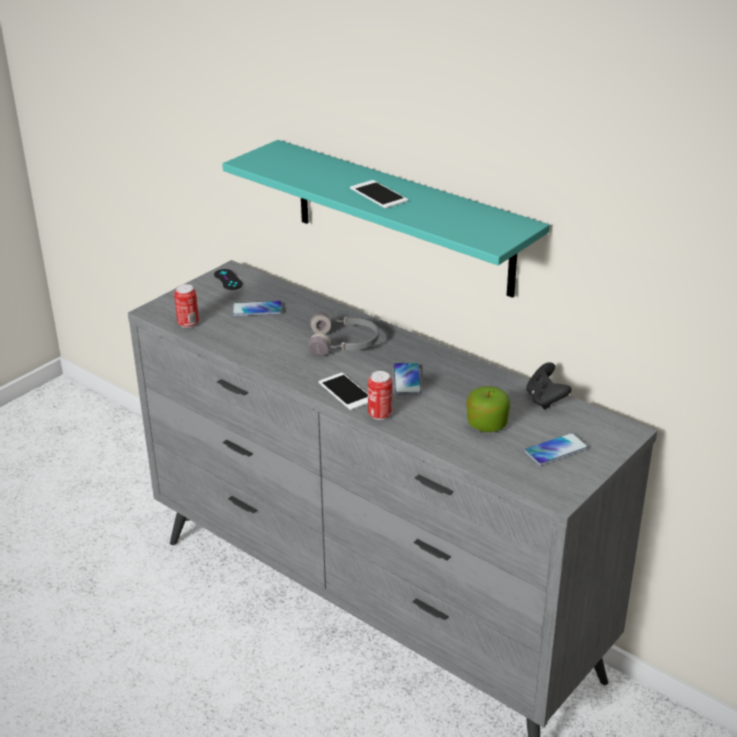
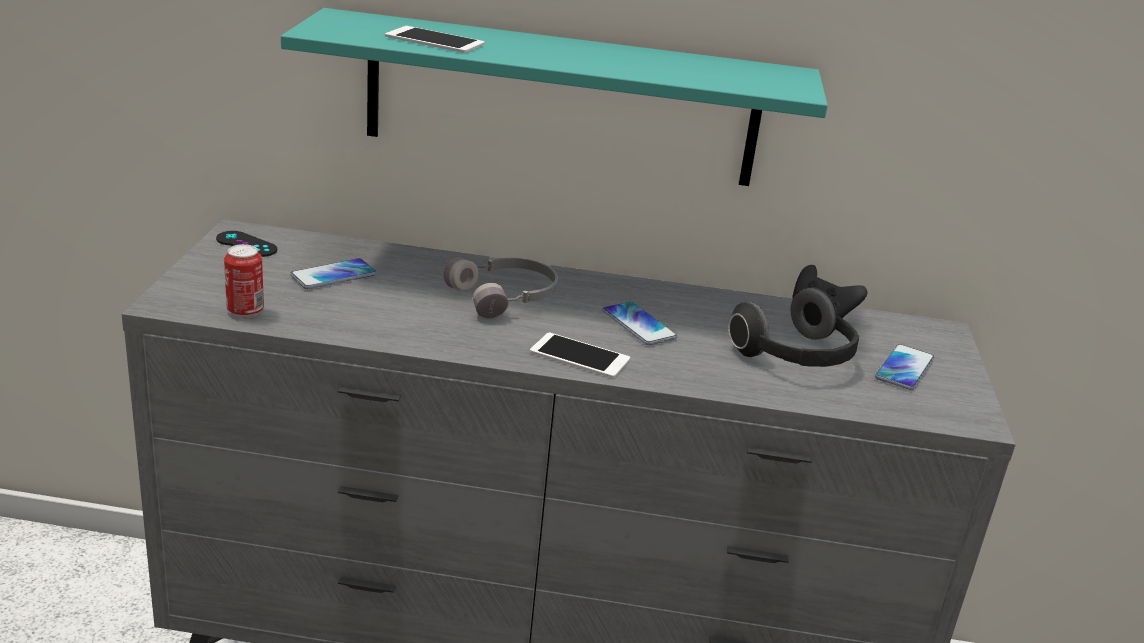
camera: 35 degrees left, 5 degrees down
phone [350,180,408,208] -> phone moved to [385,26,485,53]
can [368,371,392,420] -> none
apple [466,386,510,432] -> headphones [729,287,859,367]

